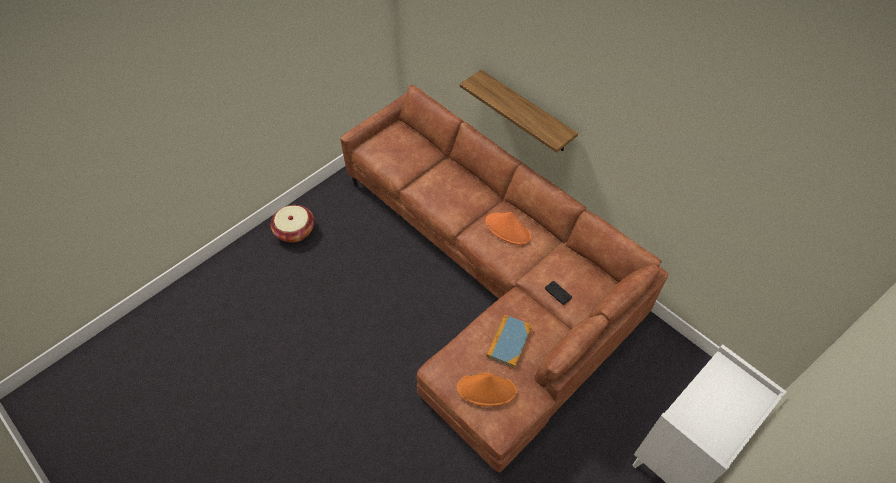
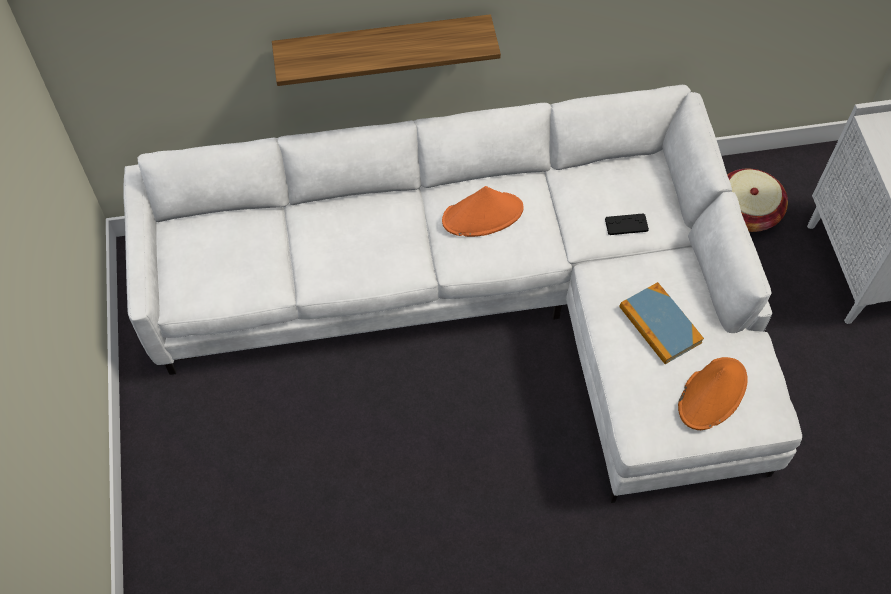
camera: 55 degrees left, 5 degrees up
basket [271,205,315,243] -> basket moved to [727,169,788,232]
brown sofa [340,85,668,475] -> white sofa [123,85,802,503]

